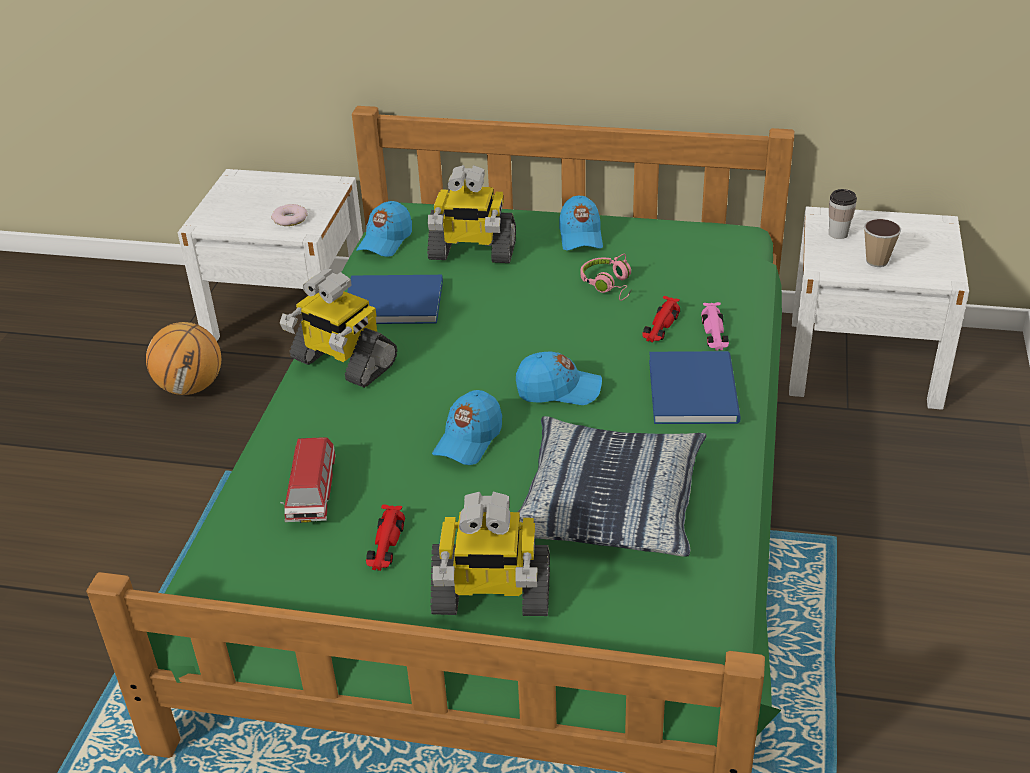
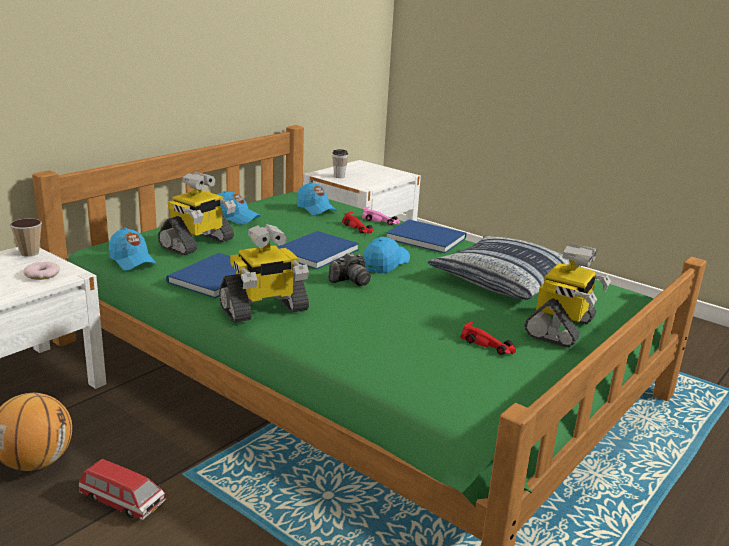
camera: 65 degrees left, 15 degrees down
toy car [280,437,336,523] -> toy car moved to [79,458,166,520]
blue cap [432,390,502,465] -> blue cap moved to [297,182,337,215]
pink headphones [580,253,631,301] -> none
cup [864,219,901,267] -> cup moved to [10,219,42,257]
none -> blue book [278,231,359,270]
none -> camera [328,252,371,286]

